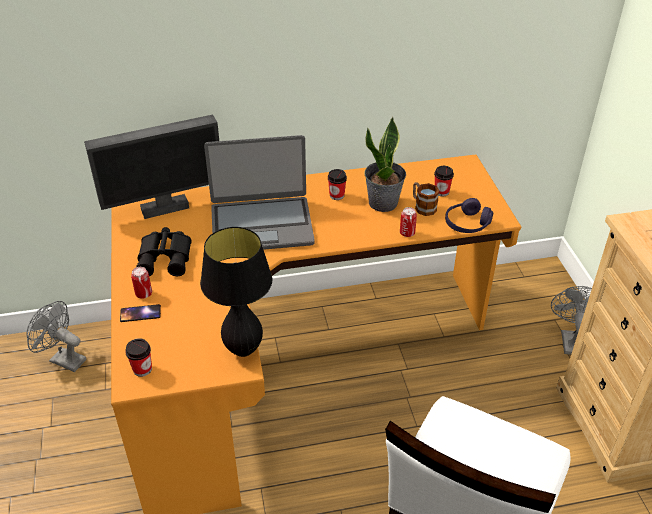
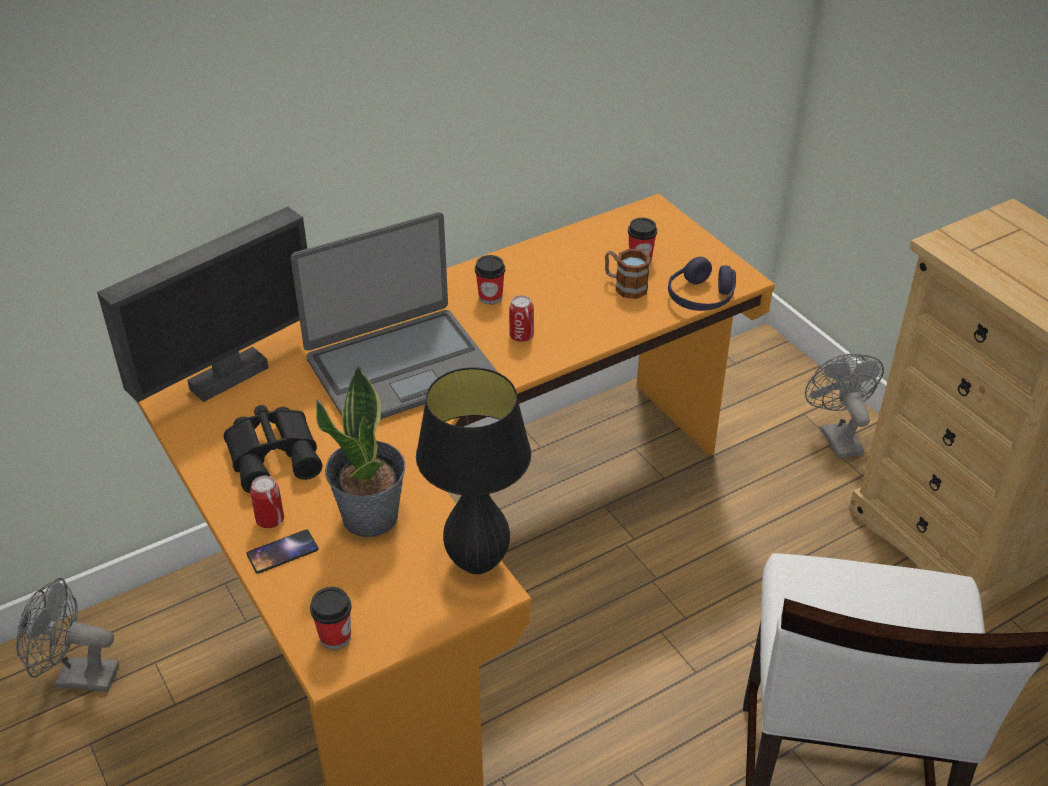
camera: 20 degrees left, 0 degrees up
potted plant [364,117,406,212] -> potted plant moved to [316,365,406,537]
can [400,207,417,237] -> can moved to [509,295,534,342]

